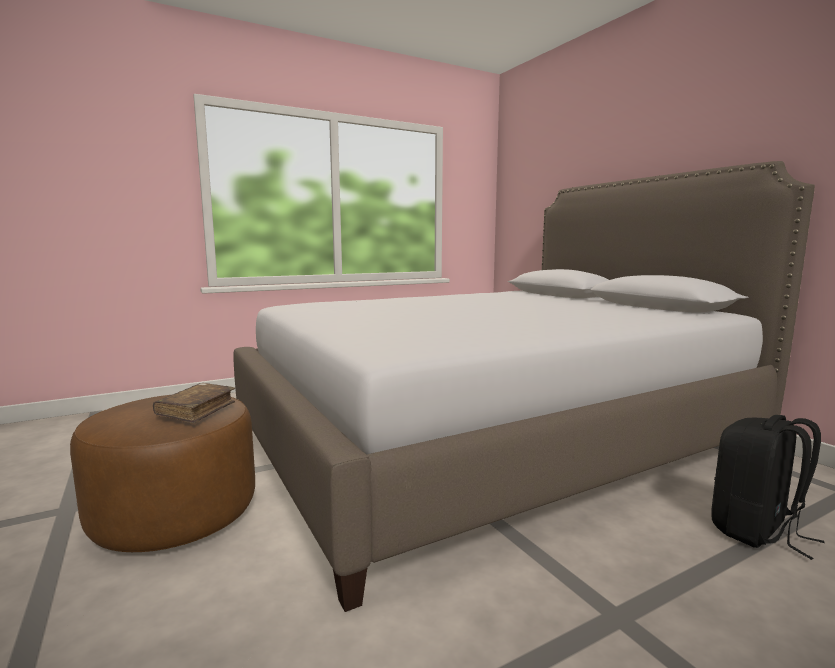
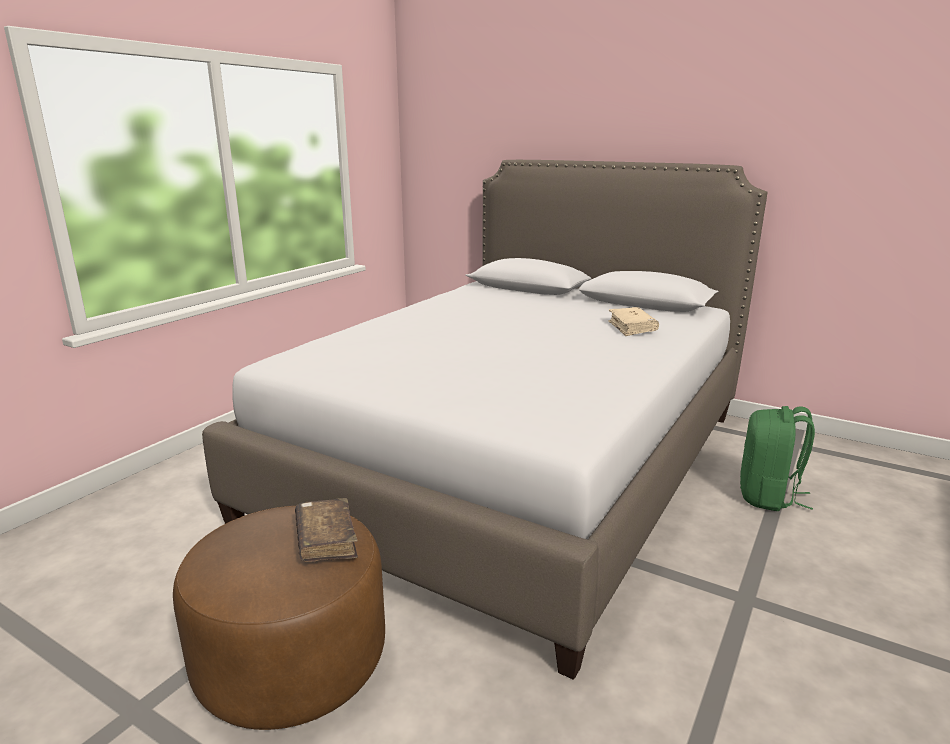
camera: 30 degrees left, 10 degrees up
black backpack [711,415,824,560] -> green backpack [740,406,815,511]
none -> beige book [608,307,659,336]

